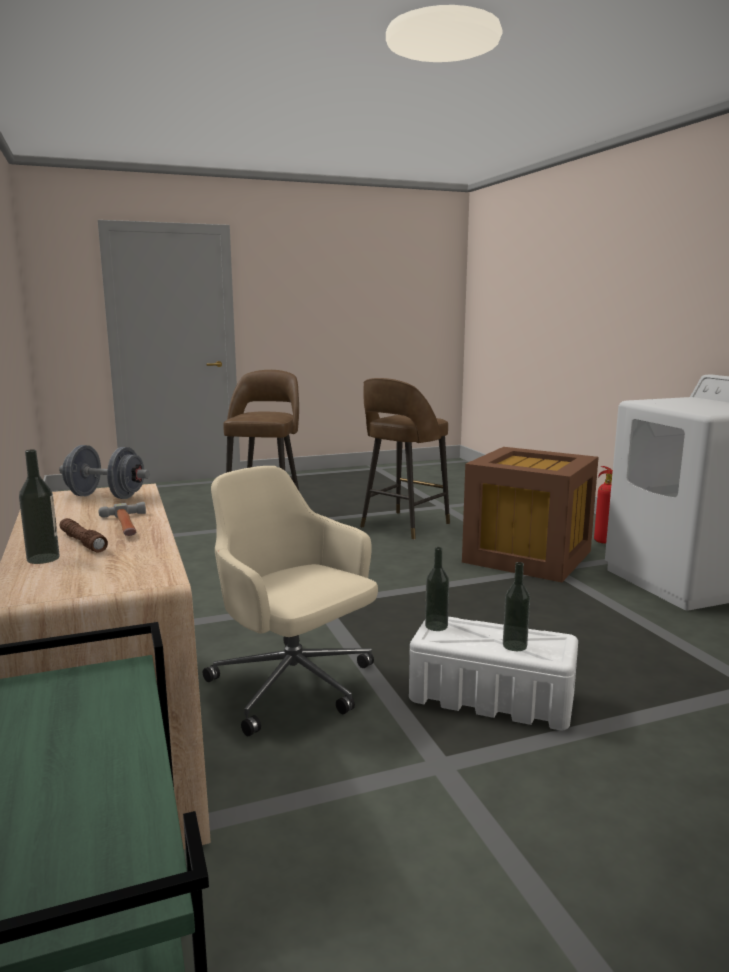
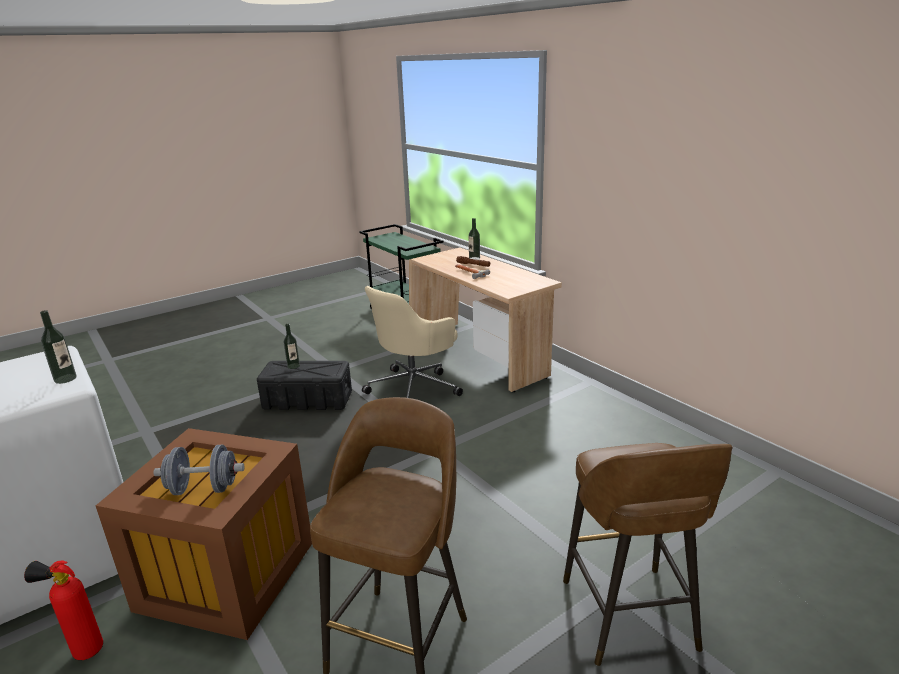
camera: 165 degrees right, 10 degrees up
grey dumbbell [59,445,150,499] -> grey dumbbell moved to [154,445,244,495]
beige office chair [203,466,378,736] -> beige office chair turned 105 degrees clockwise [362,286,463,398]
white storage box [409,617,578,731] -> black storage box [257,361,352,410]
bottle [425,547,449,631] -> bottle moved to [40,310,77,384]

